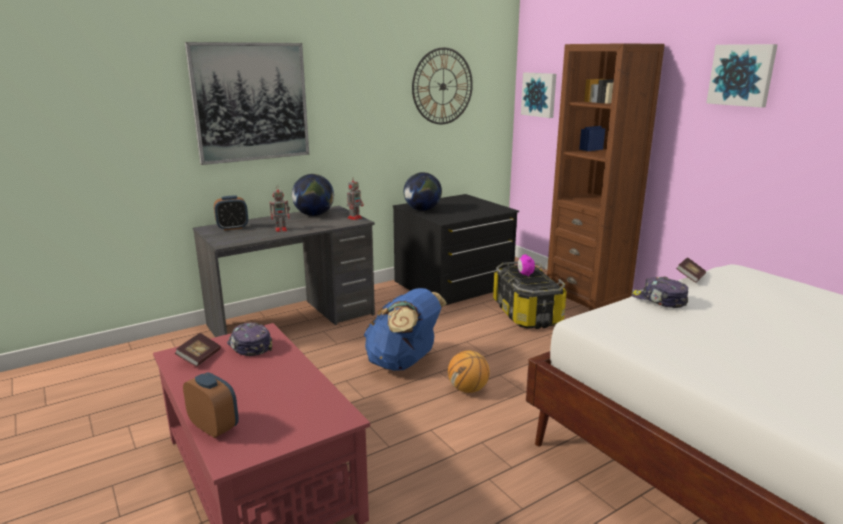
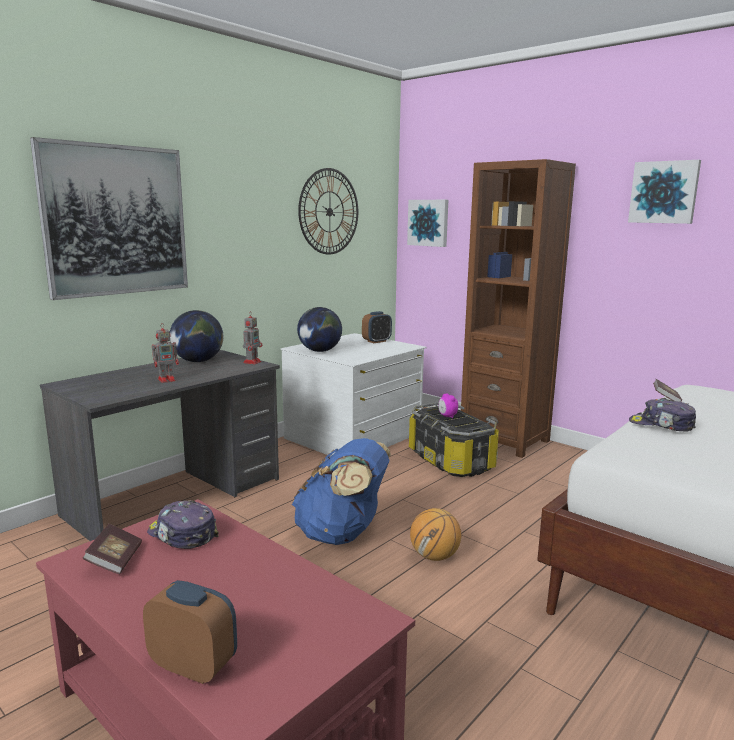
camera: 15 degrees left, 5 degrees down
alarm clock [214,196,248,231] -> alarm clock moved to [362,311,392,343]
black dresser [392,194,519,308] -> white dresser [281,333,427,456]

